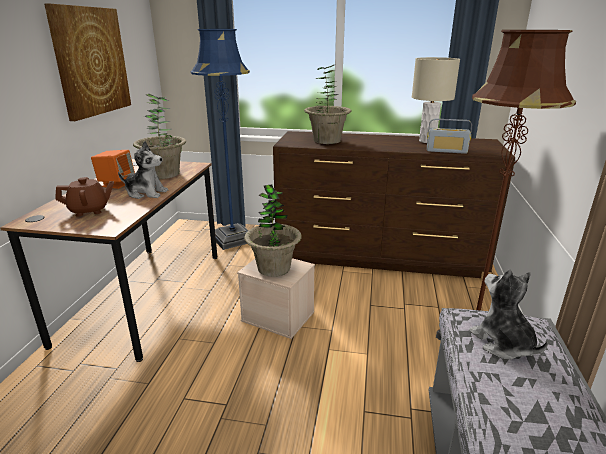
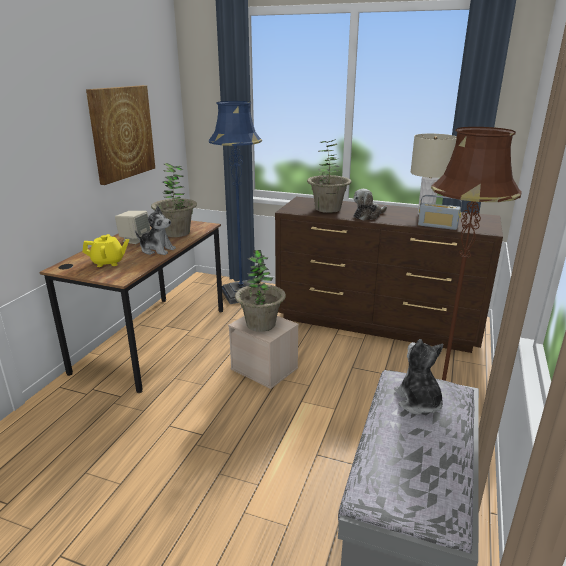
camera: 10 degrees right, 0 degrees up
brown teapot [55,177,114,217] -> yellow teapot [82,234,129,267]
orange speaker [91,150,135,189] -> beige speaker [115,211,151,244]
none -> plush toy [353,189,387,221]

